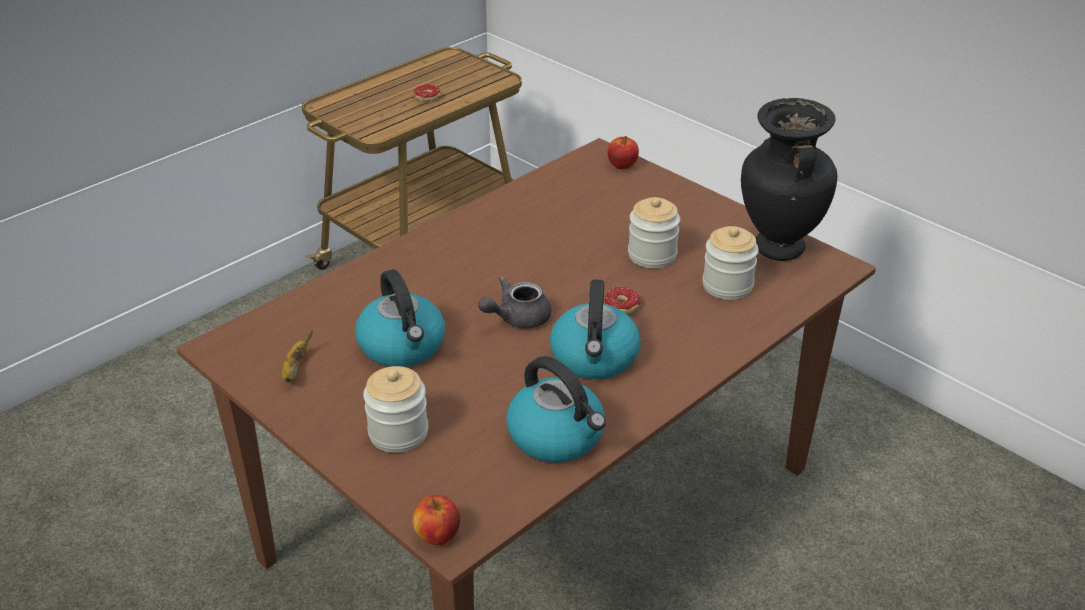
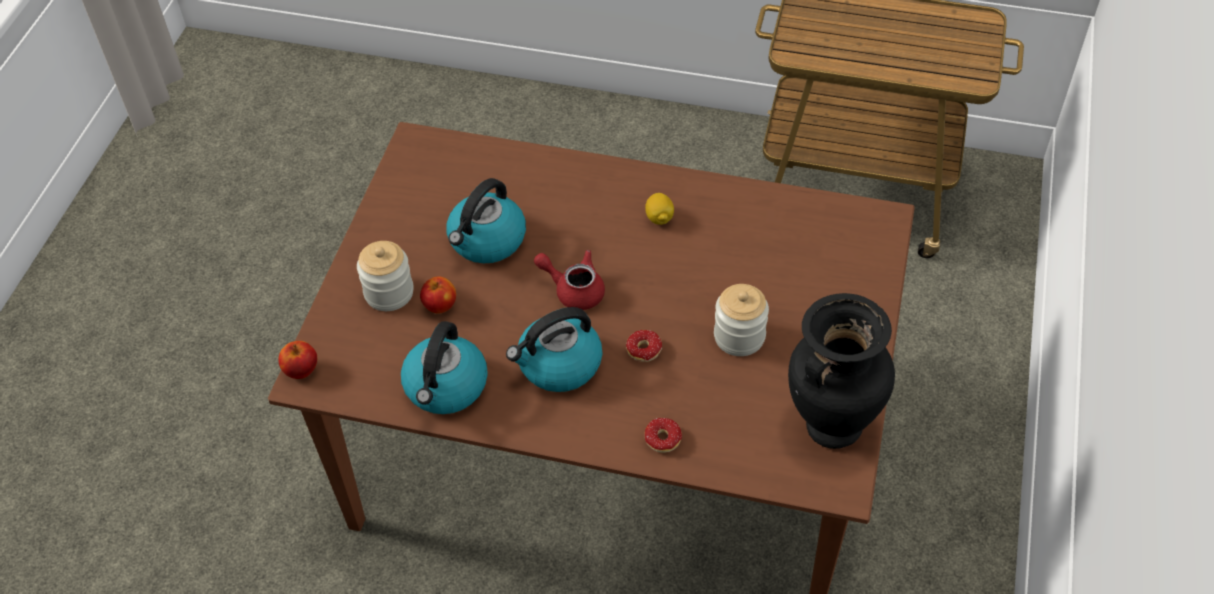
camera: 60 degrees right, 15 degrees up
banana [282,331,313,382] -> none
donut [414,84,441,102] -> donut moved to [644,418,682,453]
grey teapot [478,276,551,329] -> red teapot [534,250,605,310]
apple [607,136,639,169] -> apple moved to [420,276,456,314]
jar [702,226,759,300] -> none
none -> lemon [645,193,674,225]

